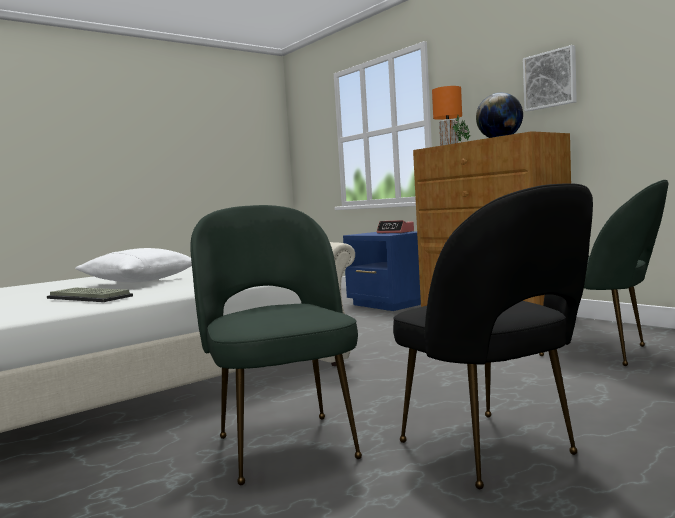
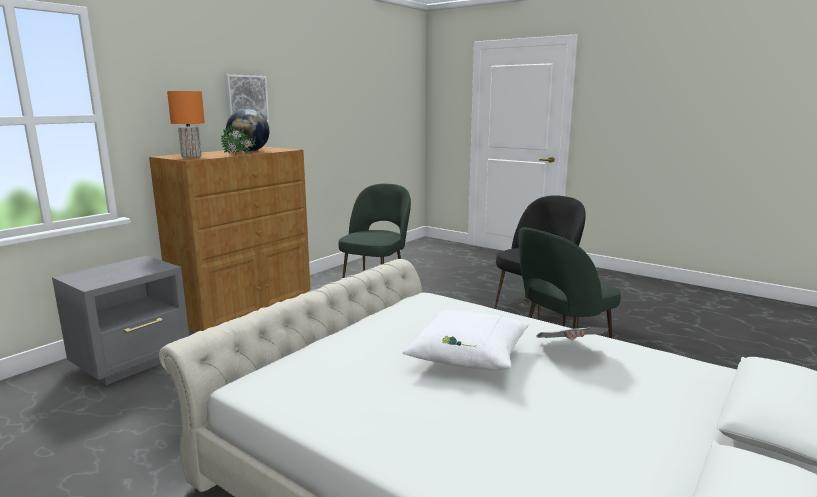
camera: 105 degrees left, 10 degrees up
keyboard [47,287,133,302] -> newspaper [536,327,609,340]
blue nightstand [343,231,421,311] -> grey nightstand [52,256,189,385]
alarm clock [376,220,414,234] -> none

